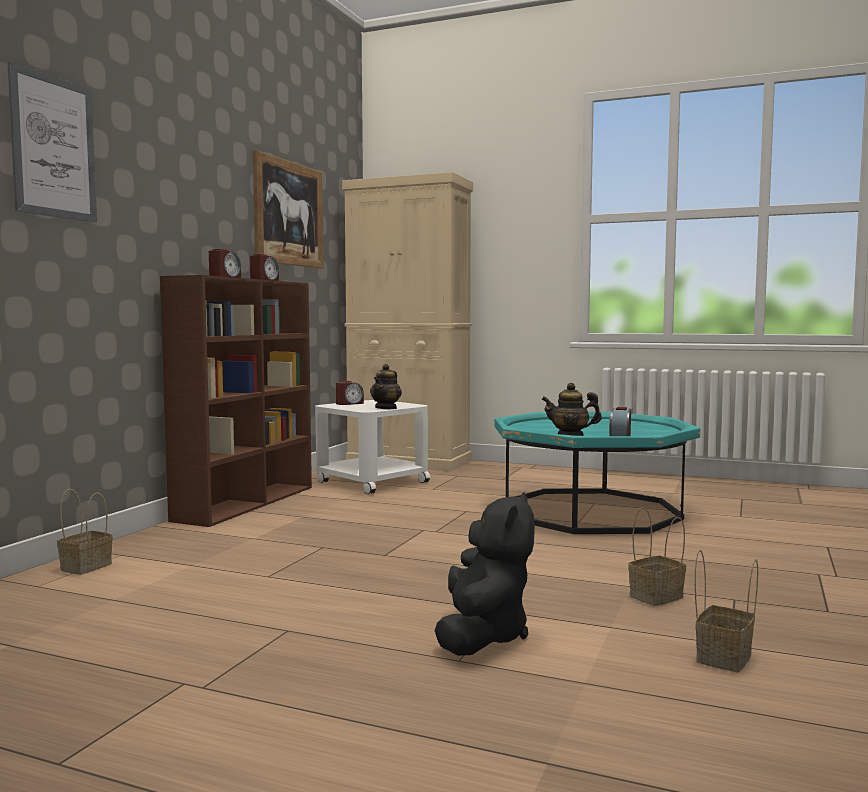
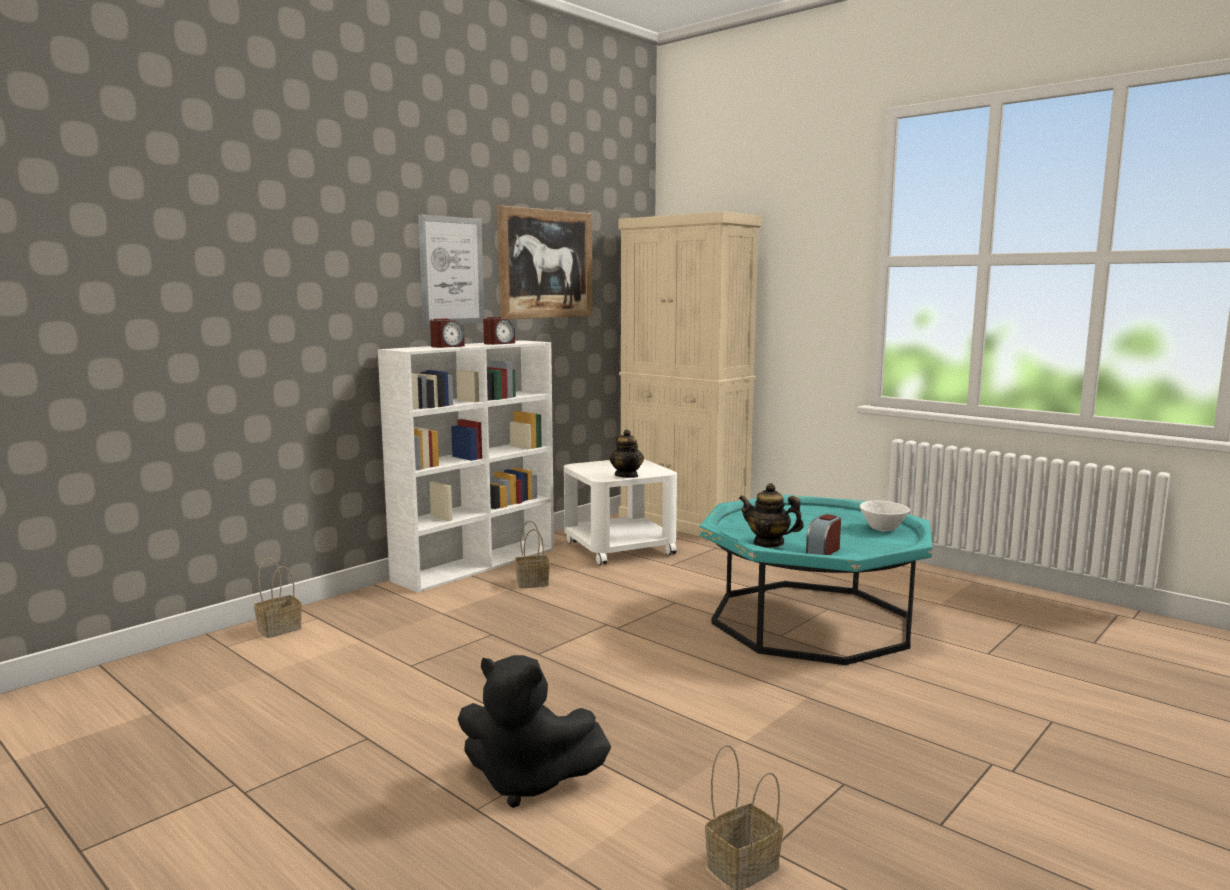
camera: 20 degrees right, 5 degrees up
picture [7,61,97,223] -> picture moved to [418,214,484,326]
brown bookcase [160,275,312,527] -> white bookcase [378,340,554,593]
alarm clock [336,381,364,405] -> none
teapot [370,364,402,409] -> teapot turned 60 degrees counterclockwise [610,429,644,478]
black plush toy [435,492,535,656] -> black plush toy turned 75 degrees clockwise [458,655,611,808]
basket [628,507,686,606] -> basket moved to [515,521,550,588]
none -> white bowl [860,501,910,532]

